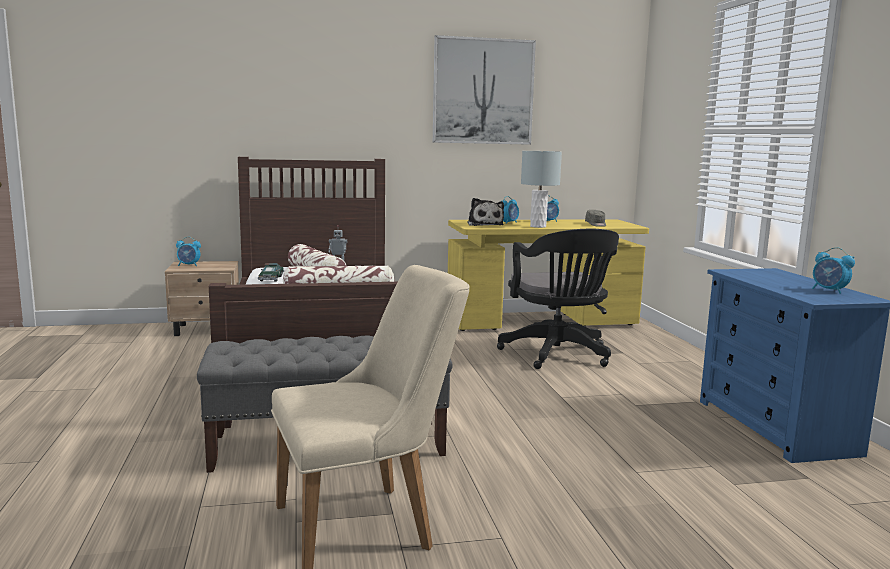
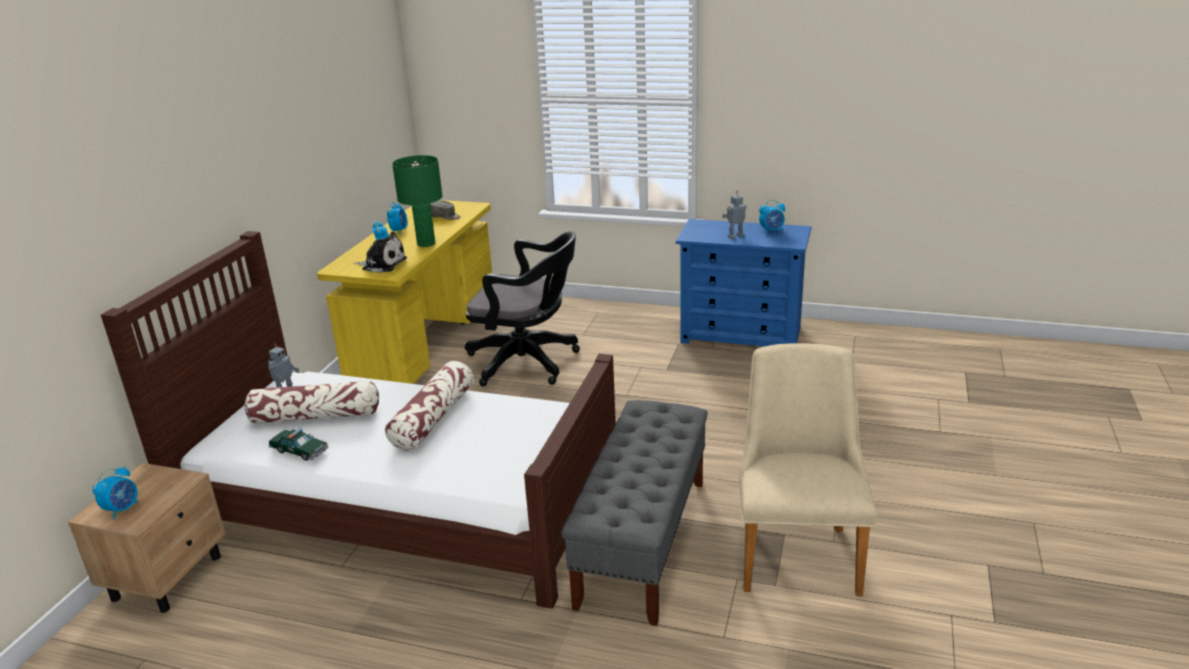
camera: 60 degrees left, 15 degrees up
picture [433,35,536,145] -> none
grey table lamp [521,151,562,228] -> green table lamp [392,155,443,247]
none -> toy robot [722,191,746,239]

